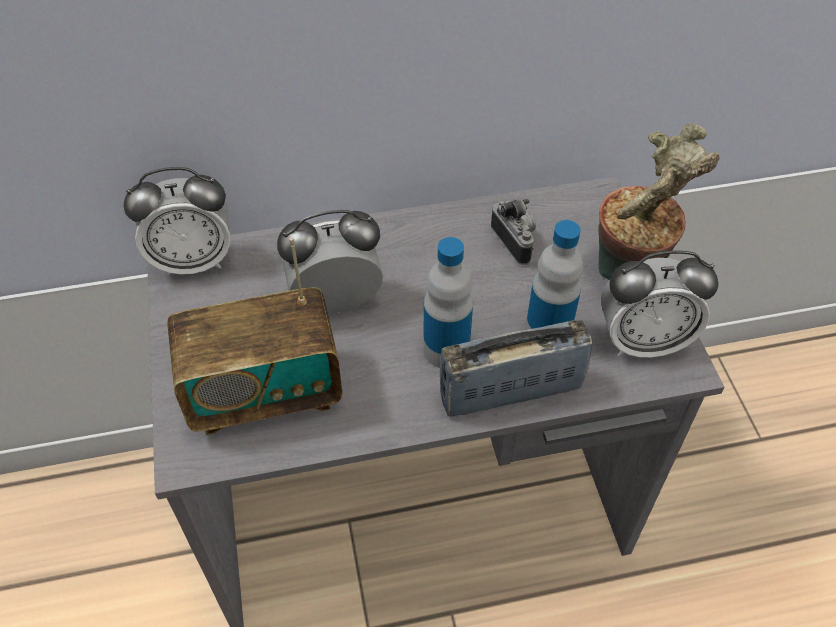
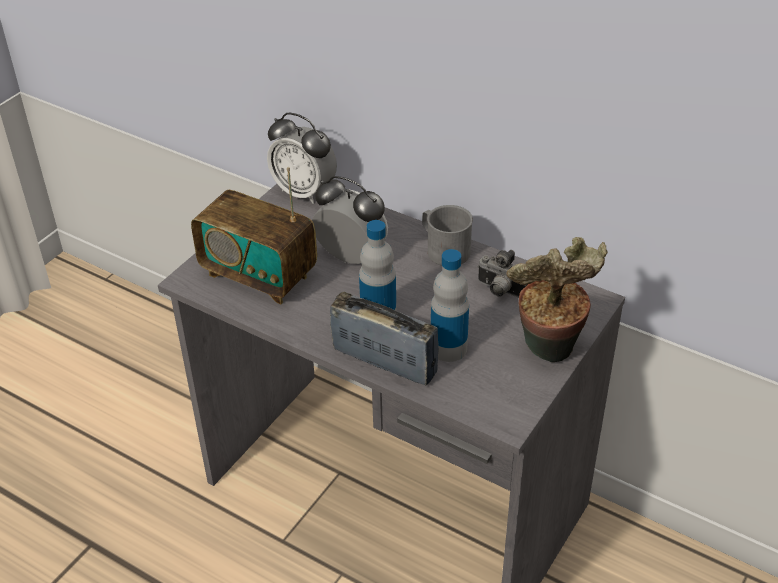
camera: 45 degrees right, 10 degrees down
camera [491,199,536,265] -> camera turned 105 degrees clockwise [477,250,528,298]
alarm clock [601,251,719,358] -> none
none -> grey mug [422,205,473,266]

